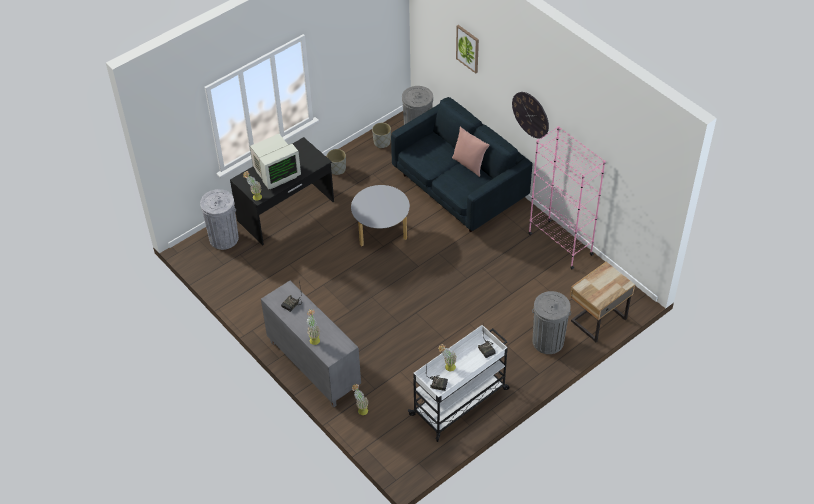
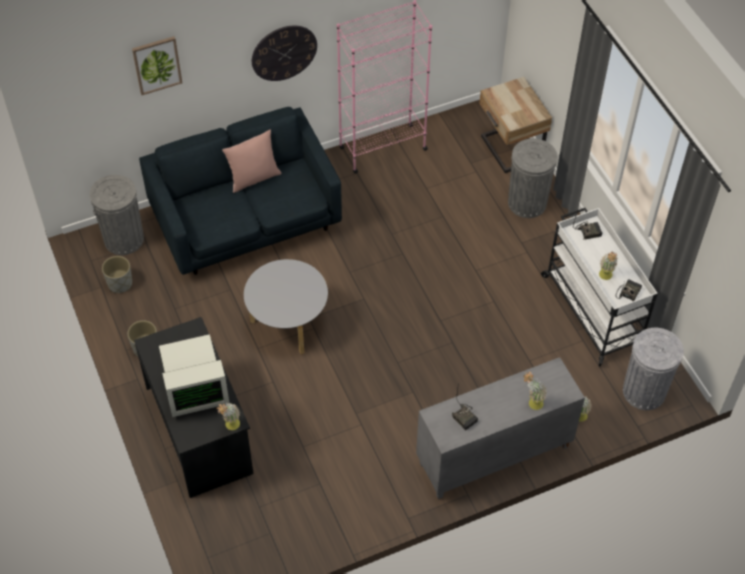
camera: 75 degrees left, 5 degrees up
grey trash can [200,189,239,250] -> grey trash can moved to [623,328,684,410]
monitor [250,134,301,189] -> monitor turned 90 degrees clockwise [159,334,229,417]

